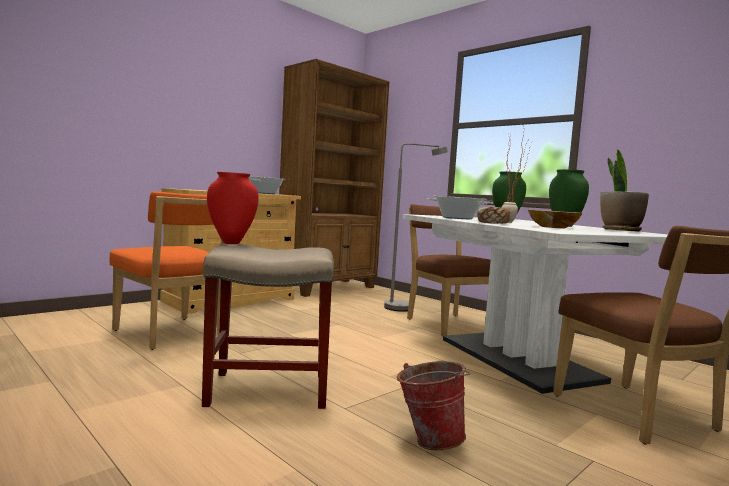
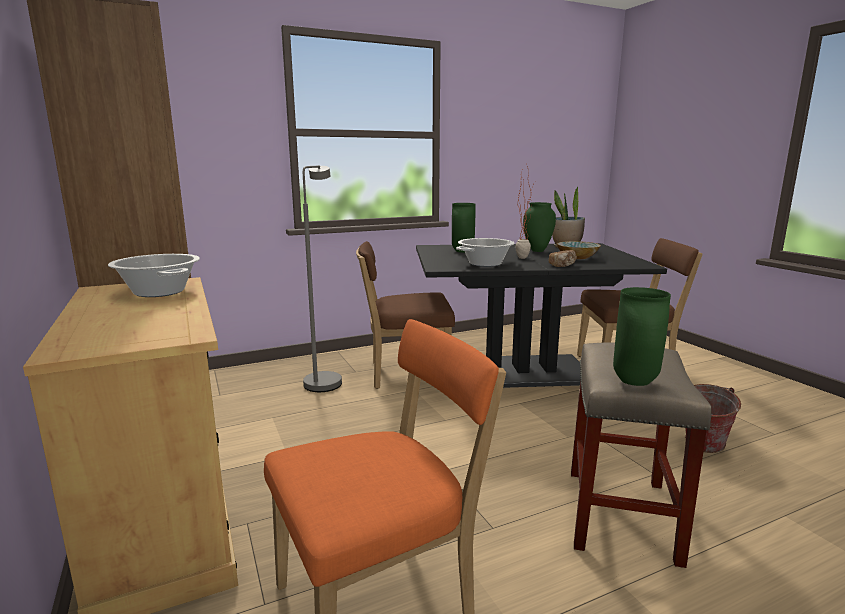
camera: 70 degrees left, 10 degrees up
red vase [207,172,259,244] -> green vase [613,287,671,386]
white dining table [403,214,668,394] -> black dining table [416,243,667,388]

